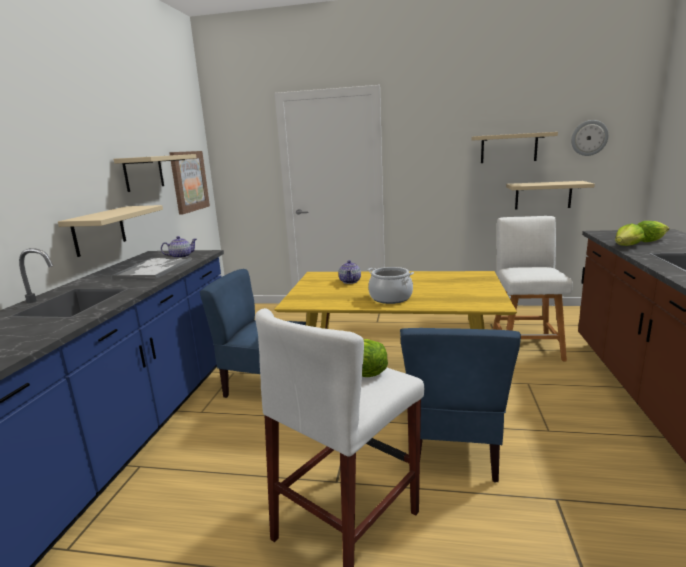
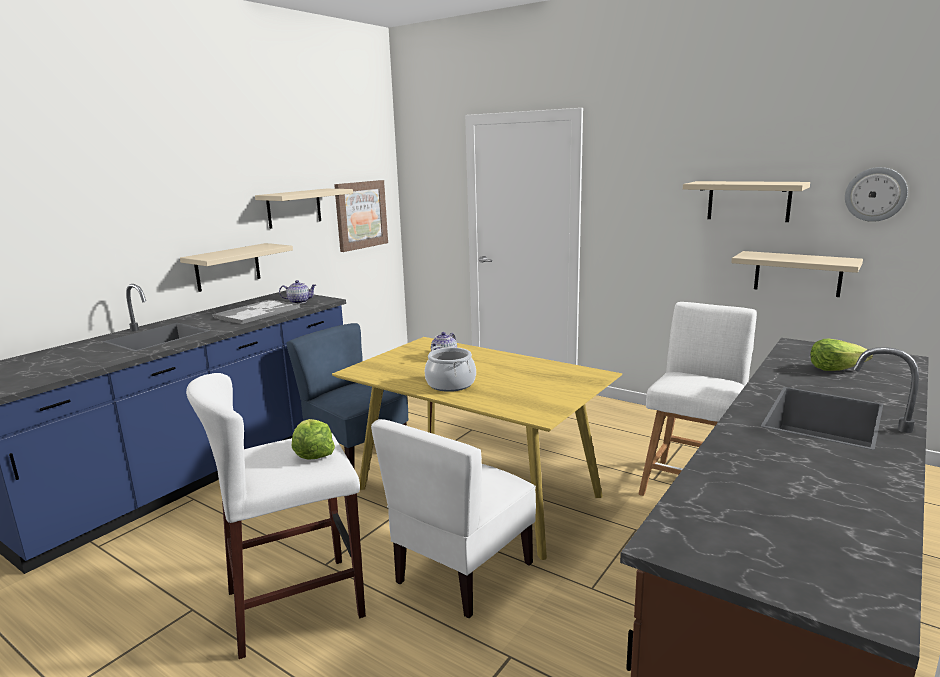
camera: 25 degrees right, 0 degrees up
blue chair [400,328,521,482] -> white chair [371,419,536,618]
lettuce [615,223,645,246] -> none

